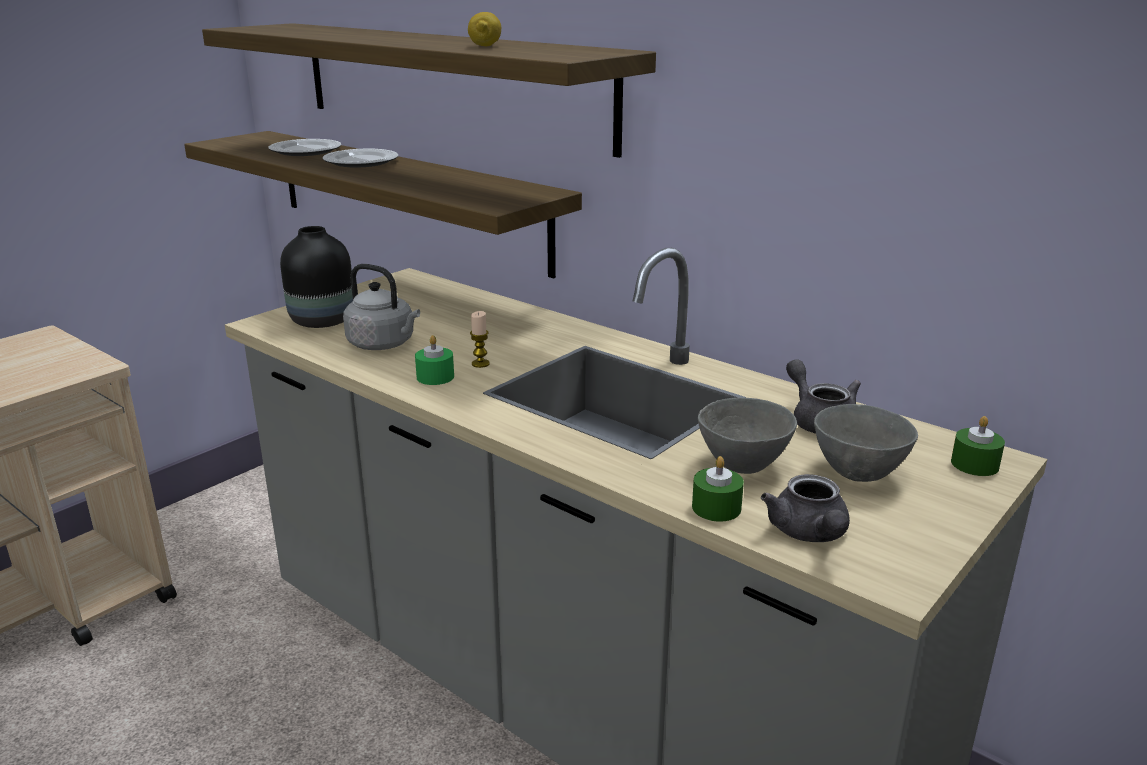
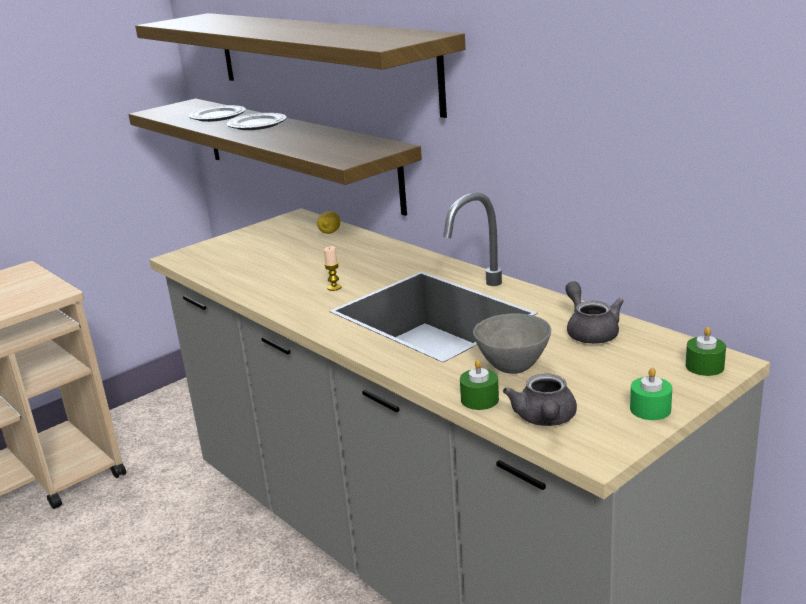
camera: 10 degrees right, 0 degrees up
black vase [280,226,353,328] -> none
grey kettle [343,264,420,350] -> none
green candle [415,335,454,385] -> green candle moved to [630,367,672,420]
lemon [468,12,501,46] -> lemon moved to [317,211,340,234]
grey bowl [814,404,918,482] -> none

